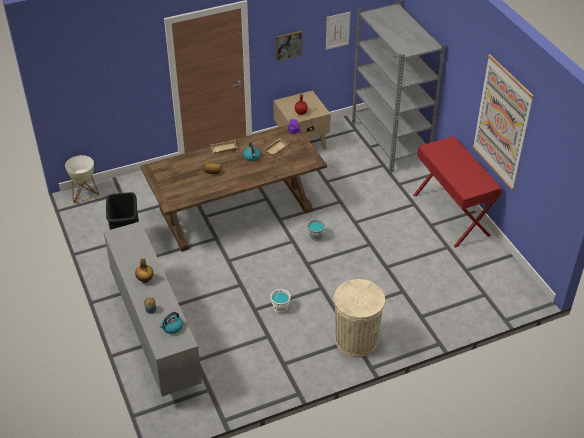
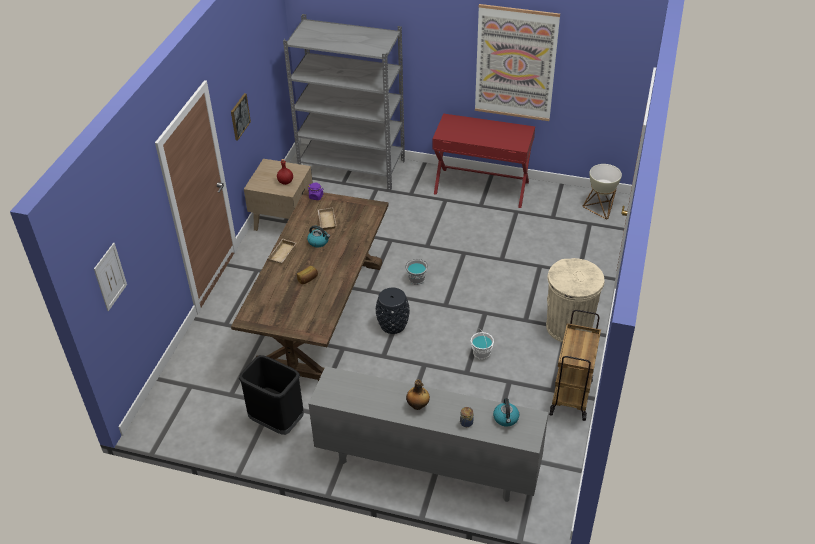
camera: 50 degrees left, 0 degrees up
planter [65,155,99,203] -> planter moved to [583,164,622,219]
picture [326,12,350,50] -> picture moved to [94,243,127,311]
none -> black stool [376,288,410,334]
none -> brown cart [549,310,601,421]

